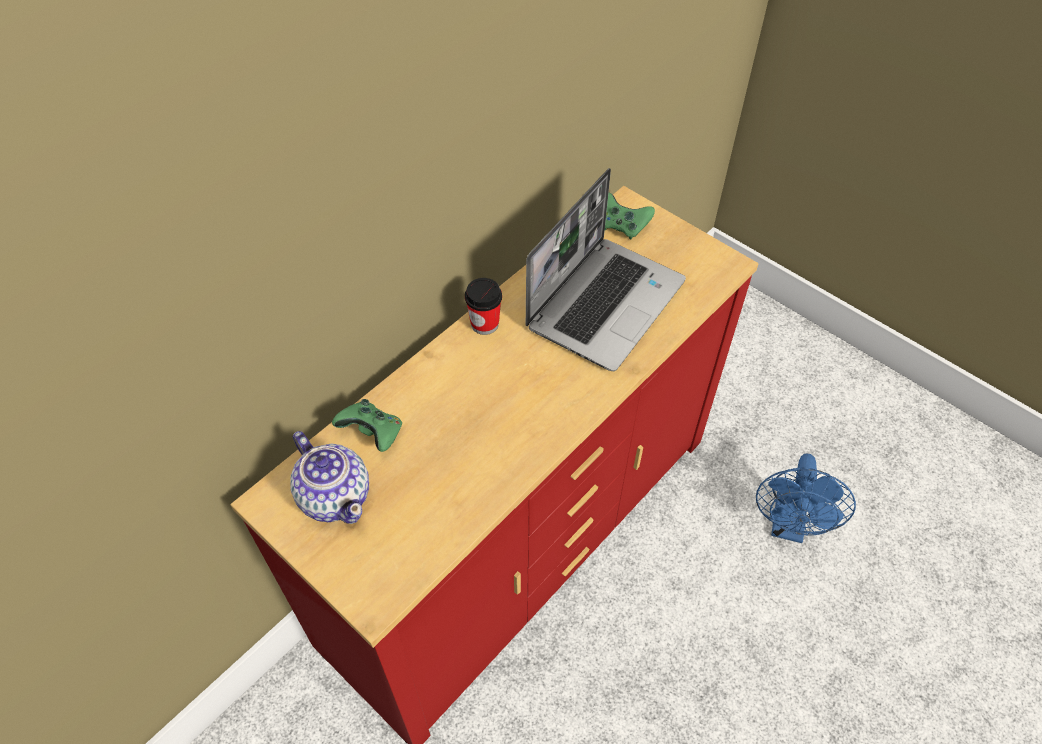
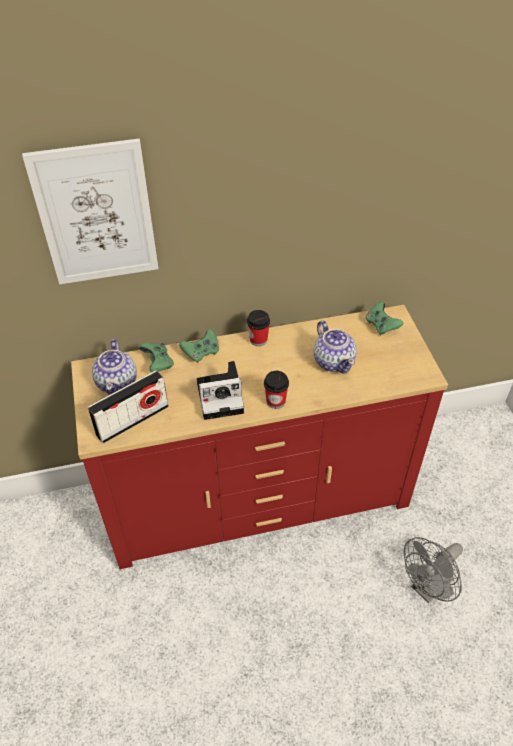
camera: 35 degrees right, 5 degrees down
laptop [526,168,686,371] -> teapot [314,320,356,374]
blue fan [756,453,856,543] -> grey fan [404,537,463,603]
none -> picture [22,139,158,285]
none -> radio [88,370,169,443]
none -> green game controller [179,329,219,363]
none -> camera [197,361,244,420]
none -> cup [264,371,289,409]

